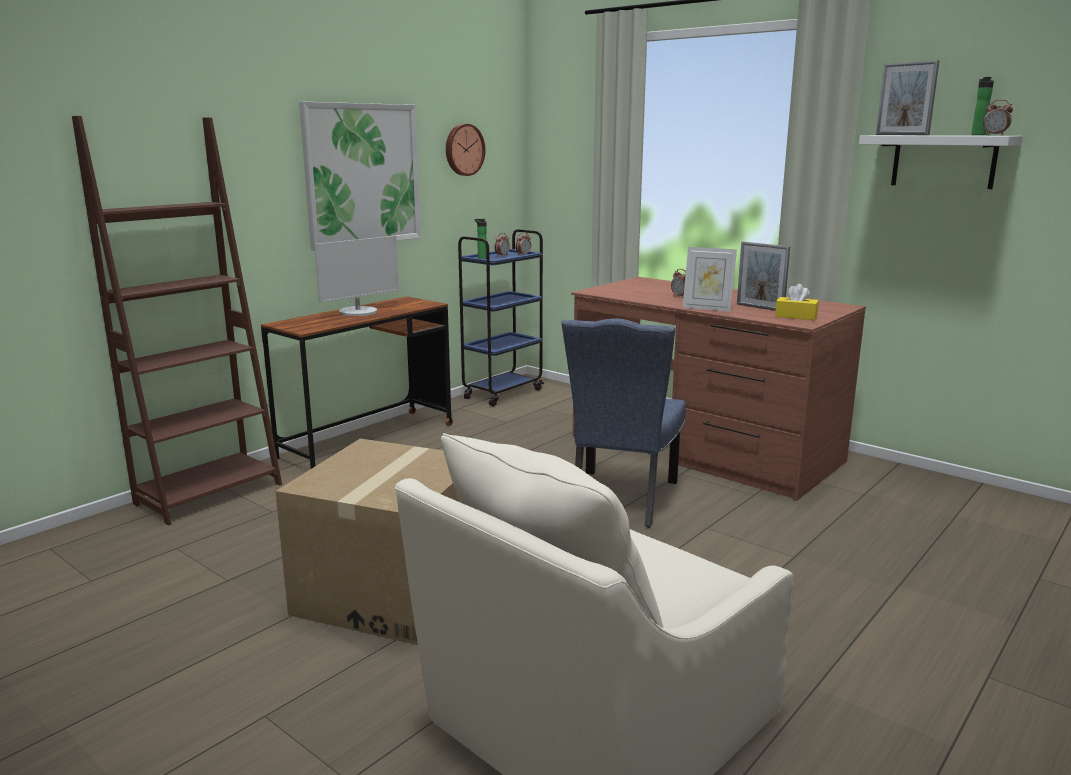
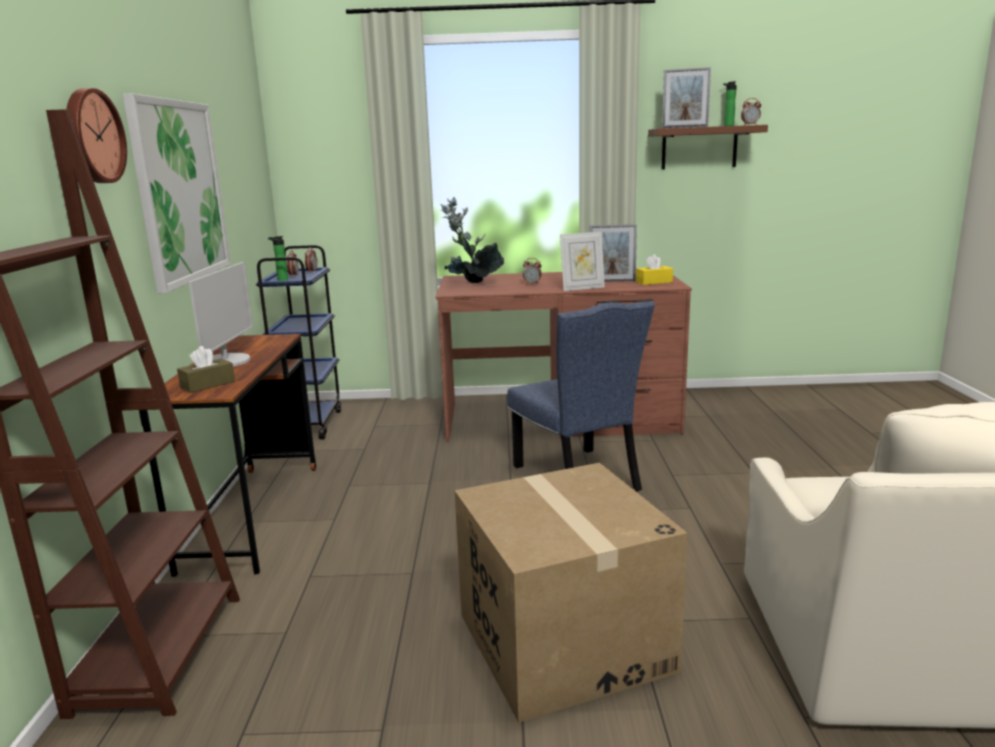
camera: 40 degrees left, 0 degrees up
wall clock [446,124,485,176] -> wall clock moved to [67,88,127,183]
white shelf [859,135,1023,189] -> brown shelf [648,125,768,170]
none -> brown tissue box [177,346,235,393]
none -> potted plant [441,197,504,283]

